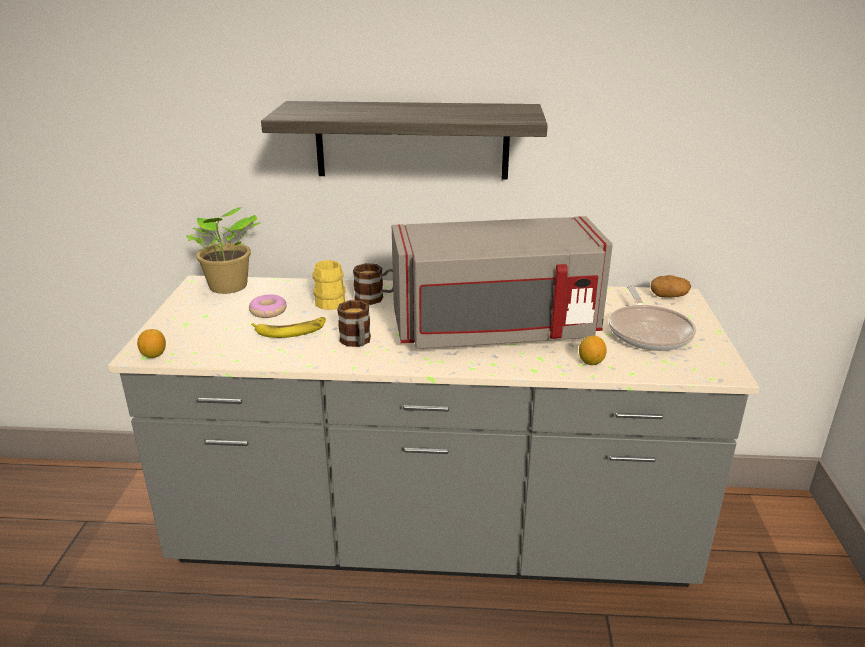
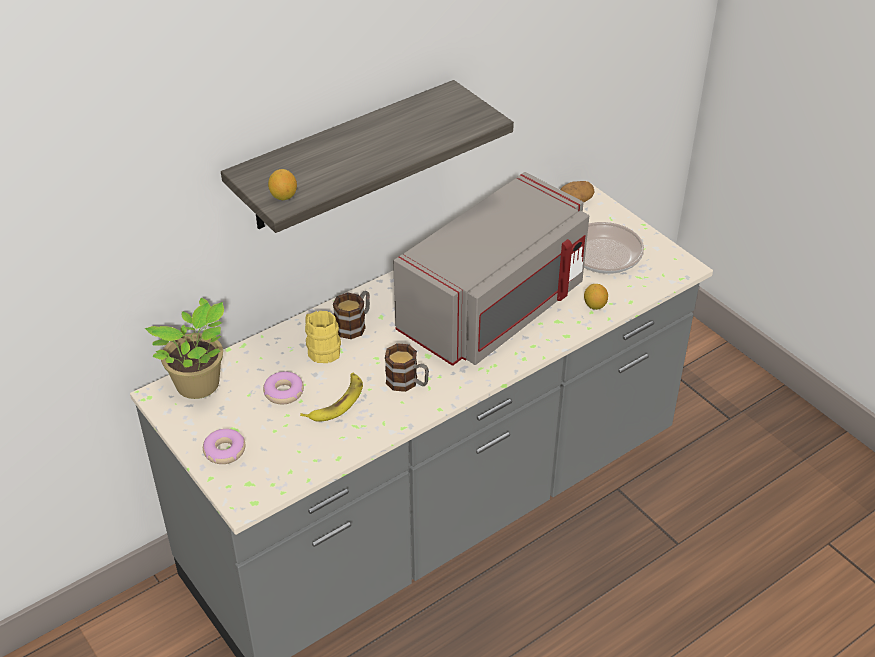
camera: 40 degrees left, 15 degrees up
lemon [137,329,166,358] -> lemon moved to [268,169,297,200]
none -> donut [203,429,245,464]

